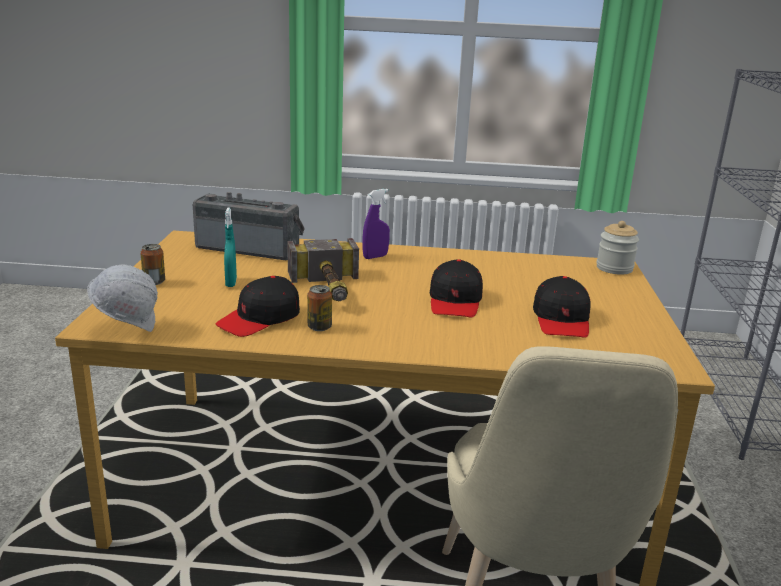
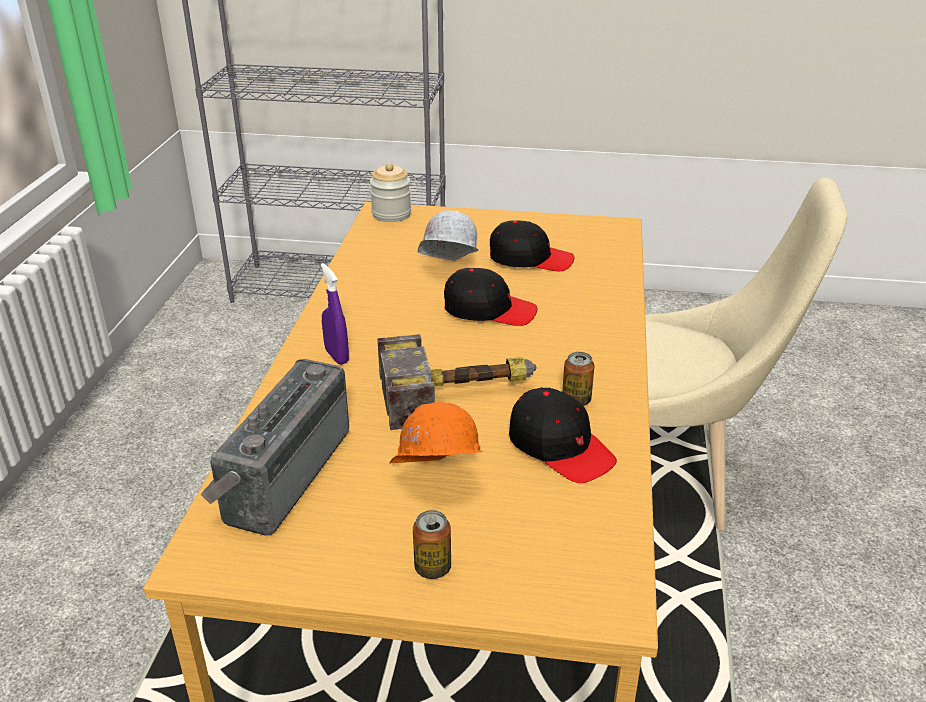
camera: 85 degrees left, 10 degrees up
white hard hat [87,264,158,332] -> white hard hat moved to [418,210,478,261]
turquoise spray bottle [224,208,237,287] -> orange hard hat [389,402,483,465]

